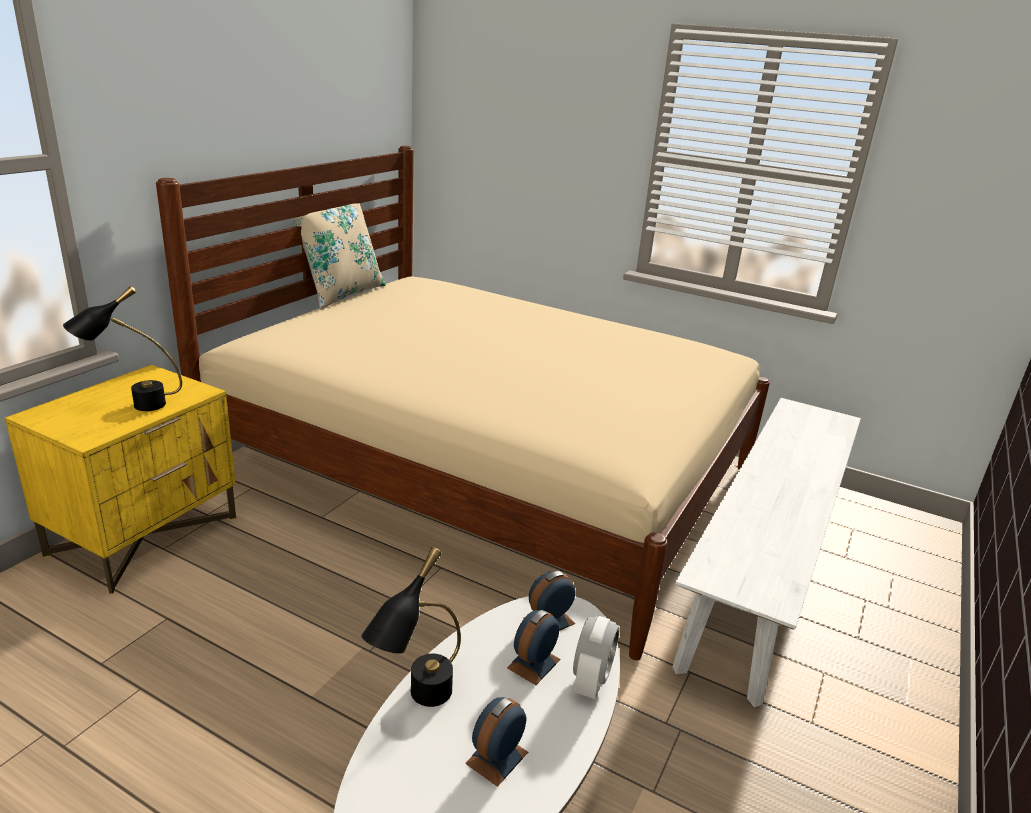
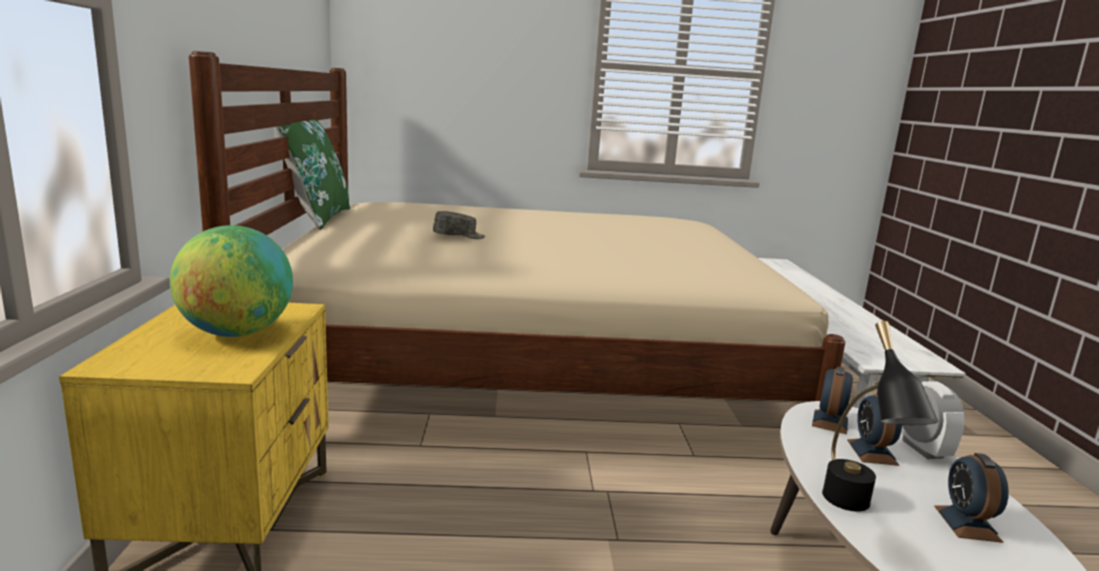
camera: 30 degrees left, 10 degrees down
black table lamp [63,286,182,411] -> globe [170,225,293,337]
beige pillow [292,203,386,310] -> green pillow [274,120,350,230]
none -> grey cap [433,211,485,239]

